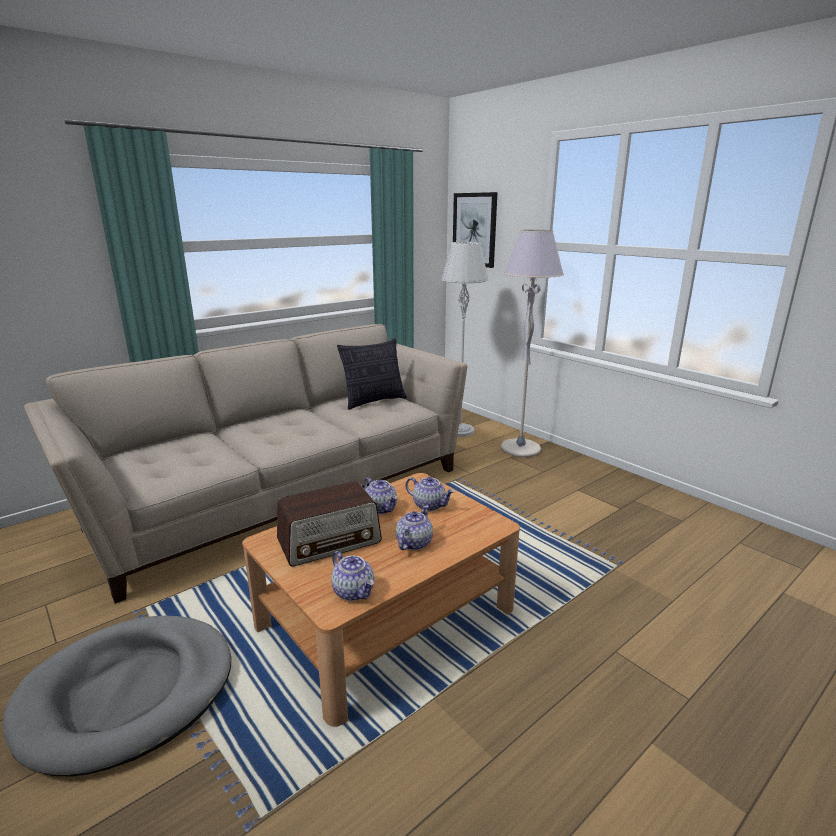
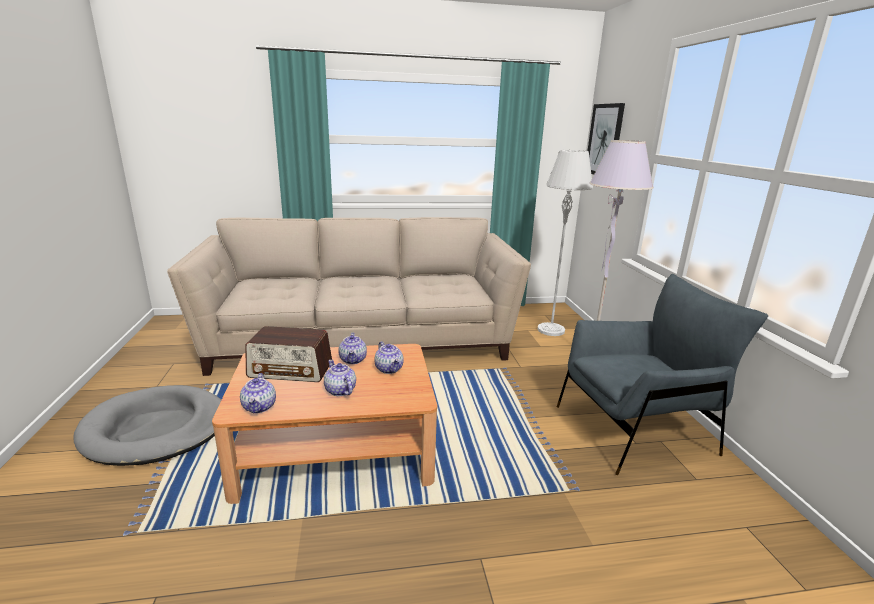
camera: 30 degrees right, 0 degrees up
pillow [337,338,407,410] -> none
teapot [396,505,433,550] -> teapot turned 90 degrees counterclockwise [324,360,356,396]
none -> grey armchair [557,274,768,475]

